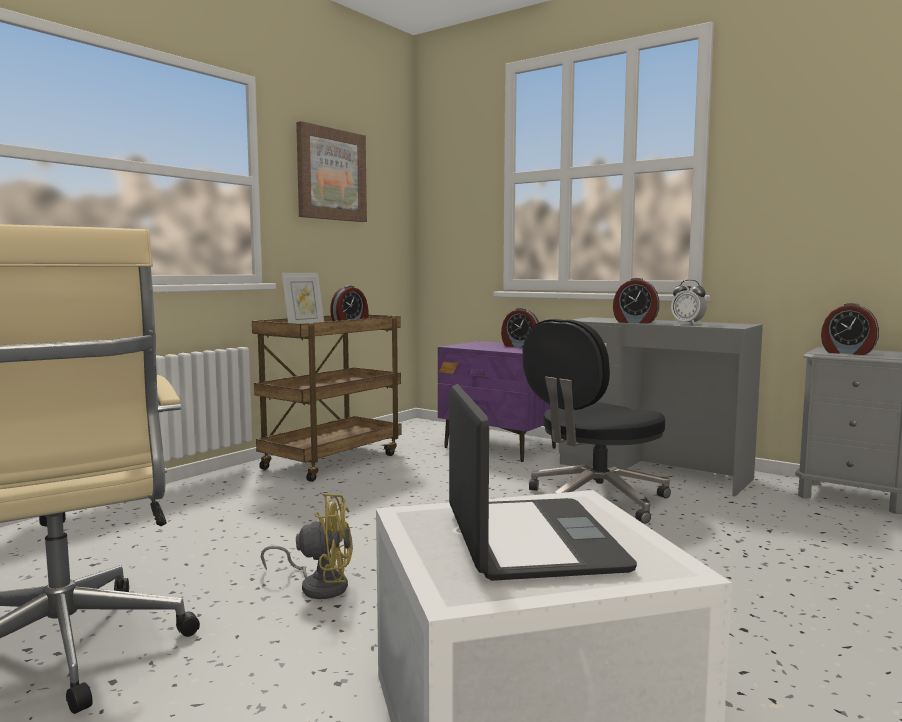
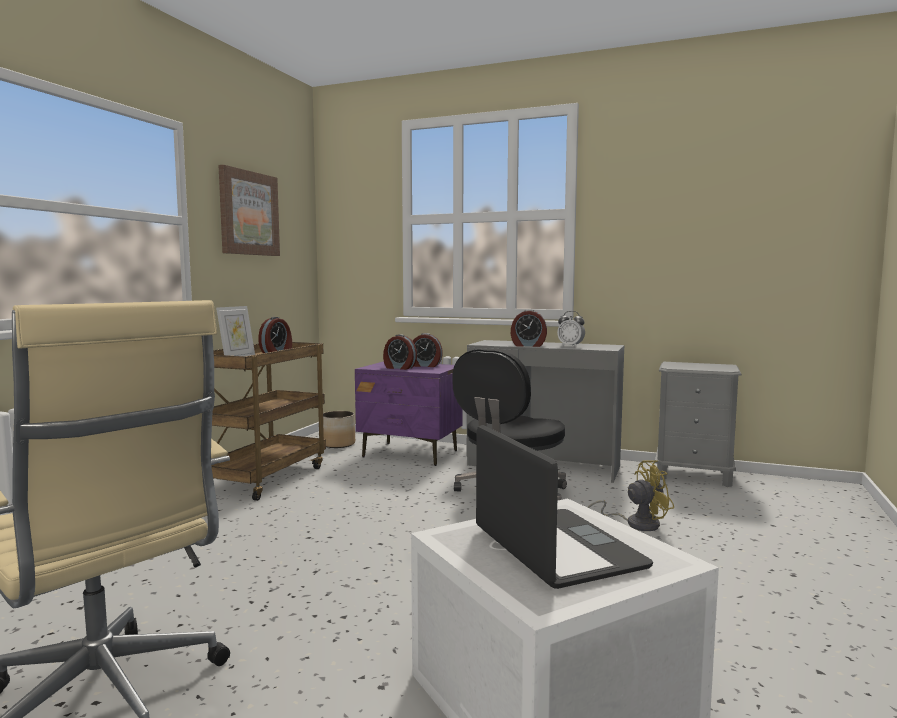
camera: 15 degrees left, 0 degrees up
yellow fan [261,493,353,599] -> yellow fan moved to [587,460,674,531]
alarm clock [821,303,879,355] -> alarm clock moved to [383,334,417,370]
none -> planter [323,411,355,448]

